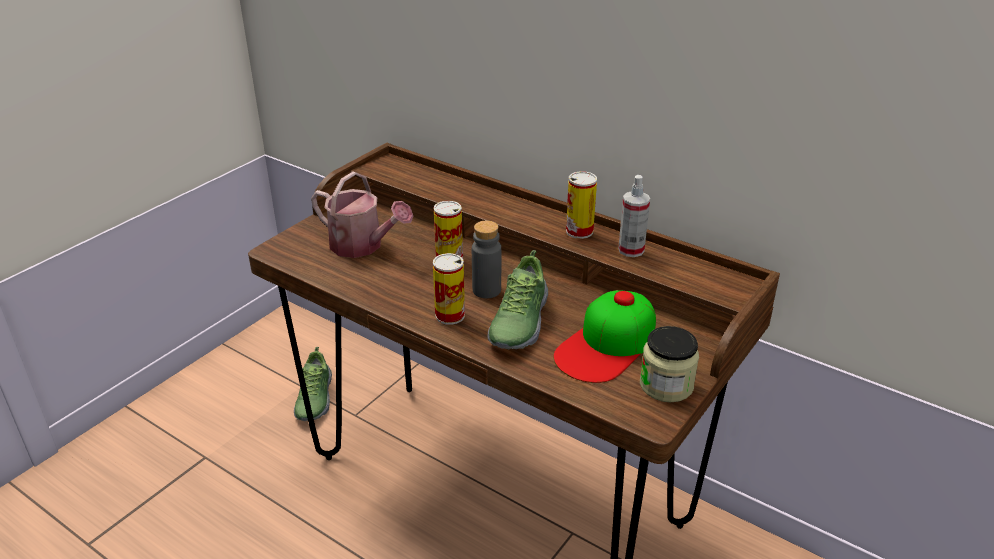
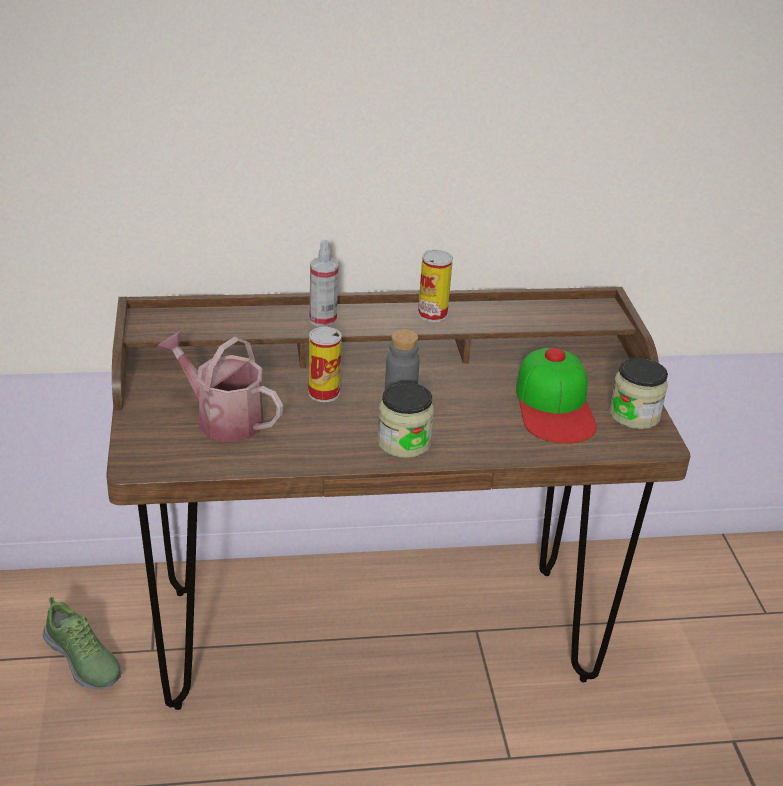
camera: 45 degrees left, 0 degrees up
watering can [311,172,414,258] -> watering can turned 135 degrees counterclockwise [157,331,283,442]
can [433,253,465,325] -> jar [377,382,434,458]
shoe [487,250,548,349] -> none
spray bottle [618,175,650,257] -> spray bottle moved to [309,240,338,327]

